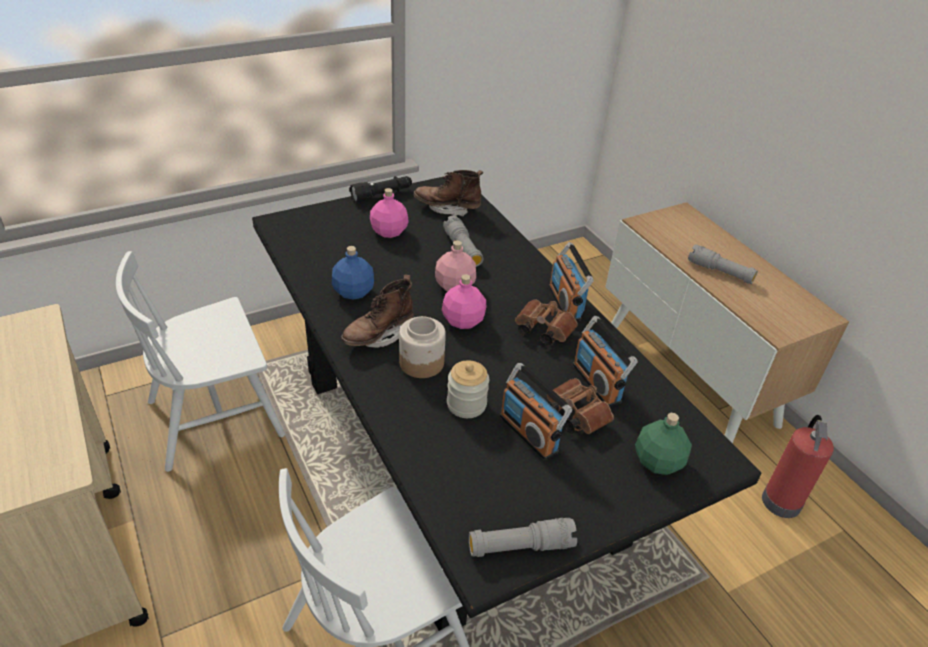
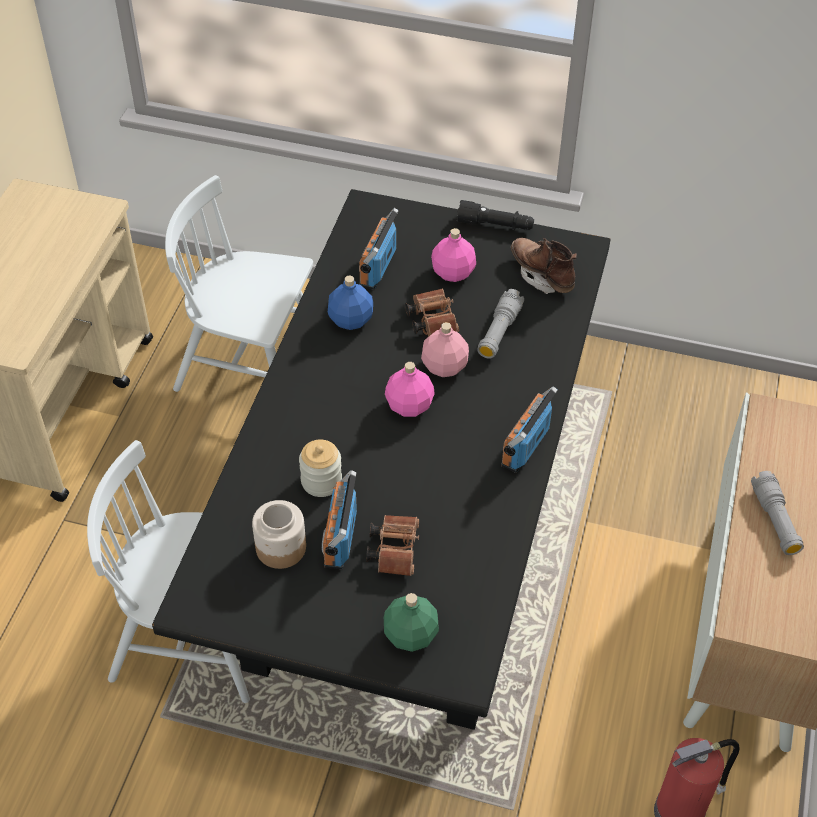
camera: 45 degrees right, 10 degrees up
brown boot [341,275,414,348] -> none
jar [399,316,446,378] -> jar moved to [252,500,306,569]
grey flashlight [469,518,577,557] -> none
brown binoculars [515,299,578,345] -> brown binoculars moved to [405,289,459,337]
radio [573,316,638,407] -> radio moved to [359,208,399,290]

